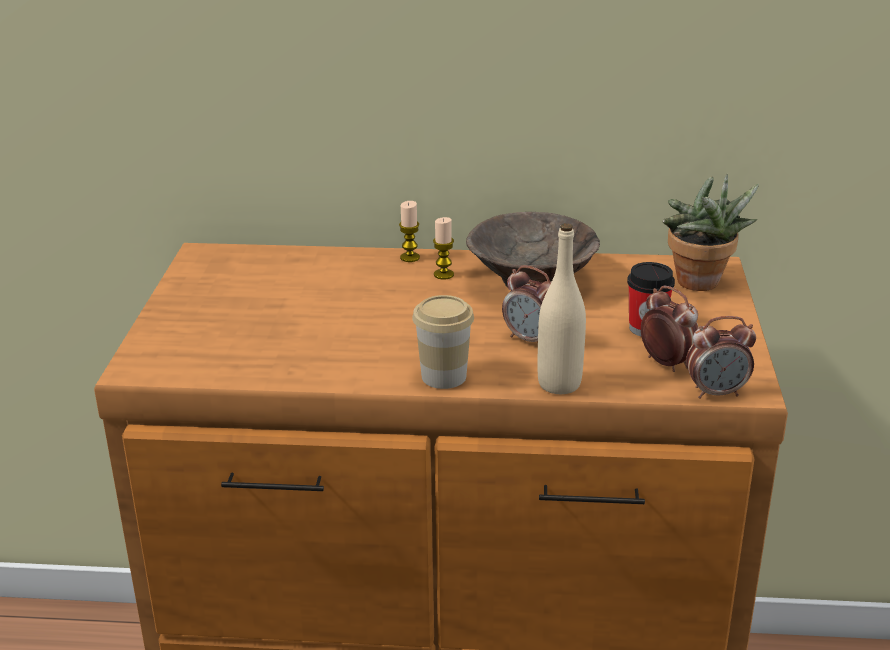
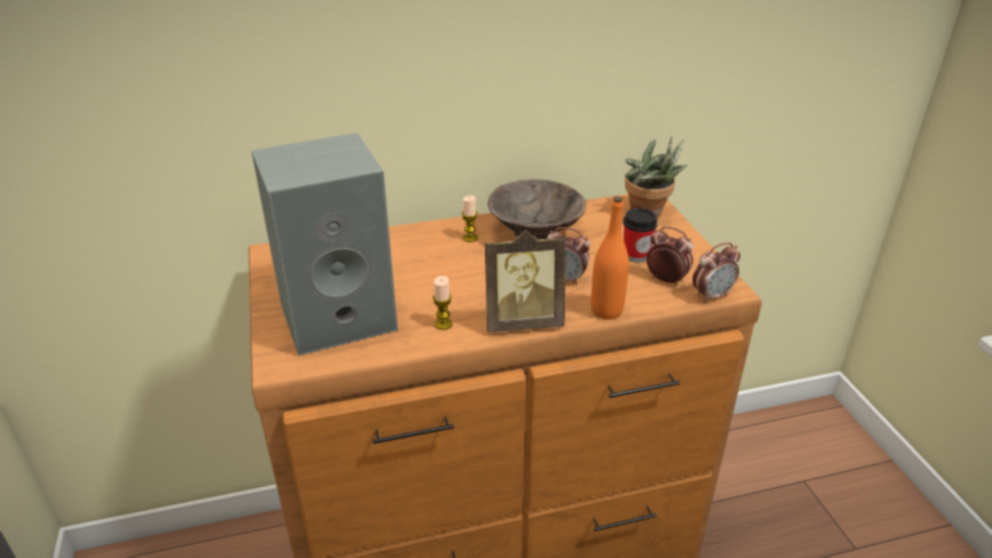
camera: 20 degrees left, 5 degrees up
candle [399,201,420,262] -> candle moved to [433,276,453,330]
cup [412,295,474,389] -> picture frame [485,230,566,332]
beige bottle [538,223,586,394] -> orange bottle [591,196,629,320]
none -> grey speaker [251,133,398,356]

